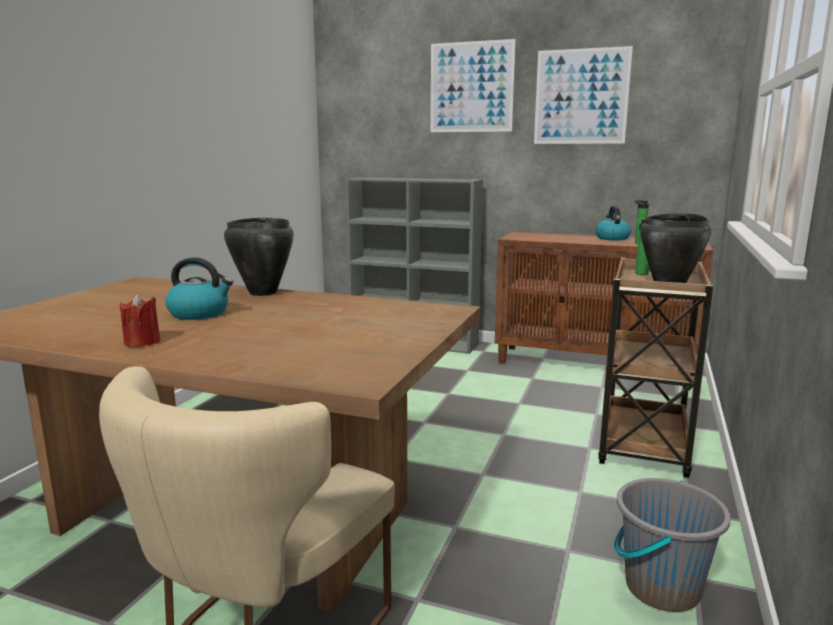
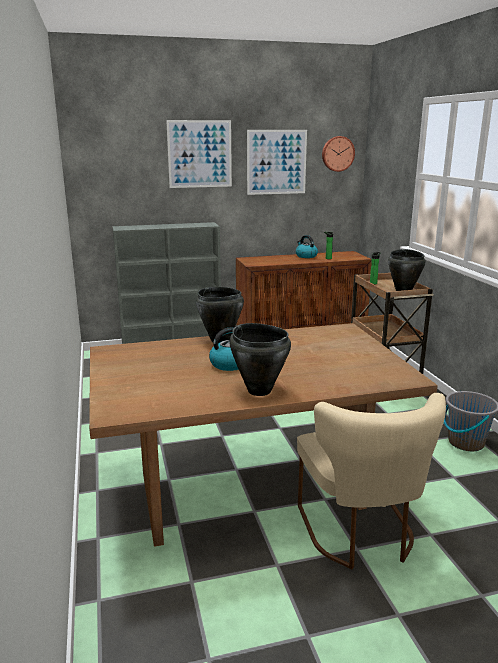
camera: 35 degrees left, 5 degrees up
red candle [120,294,160,347] -> black cooking pot [229,323,291,396]
none -> wall clock [322,136,355,172]

